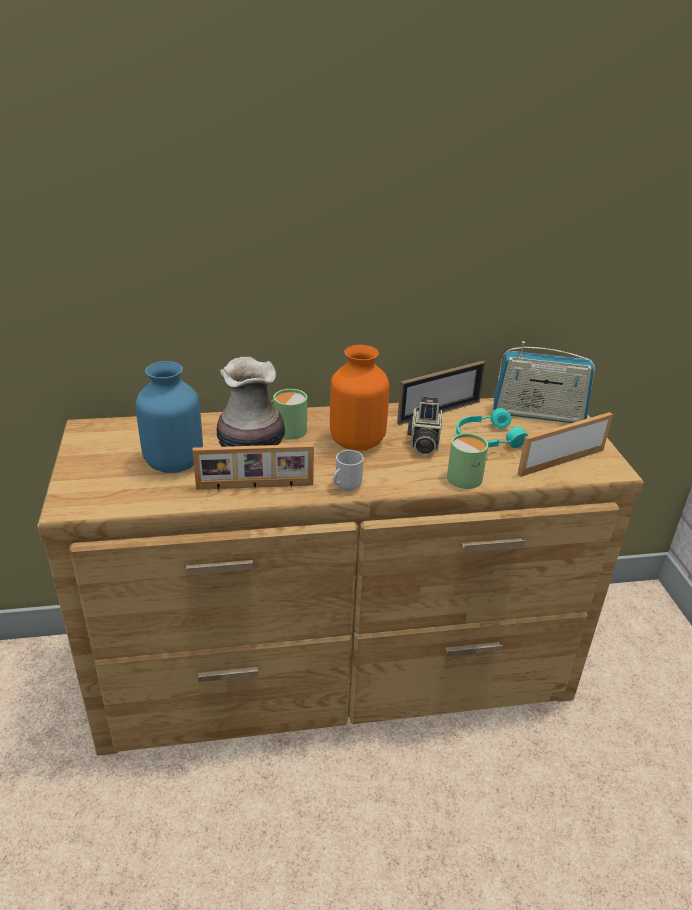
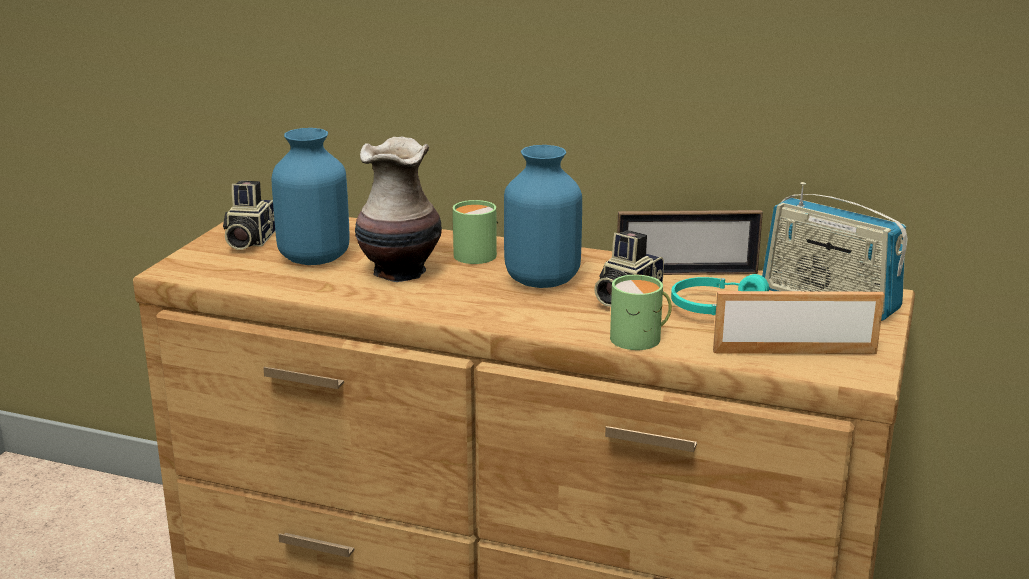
camera: 30 degrees right, 10 degrees down
picture frame [192,444,314,490] -> none
orange vase [330,345,390,451] -> blue vase [504,145,582,288]
mug [333,450,364,491] -> none
none -> camera [223,181,275,250]

